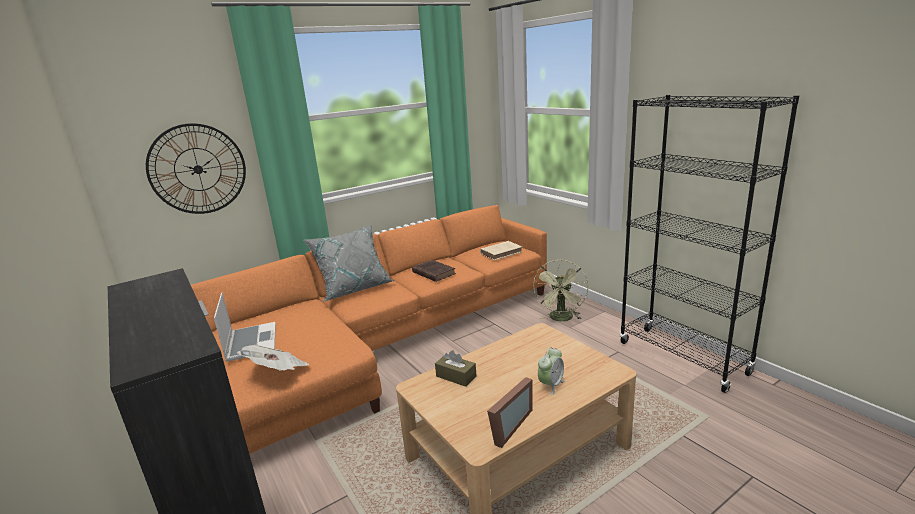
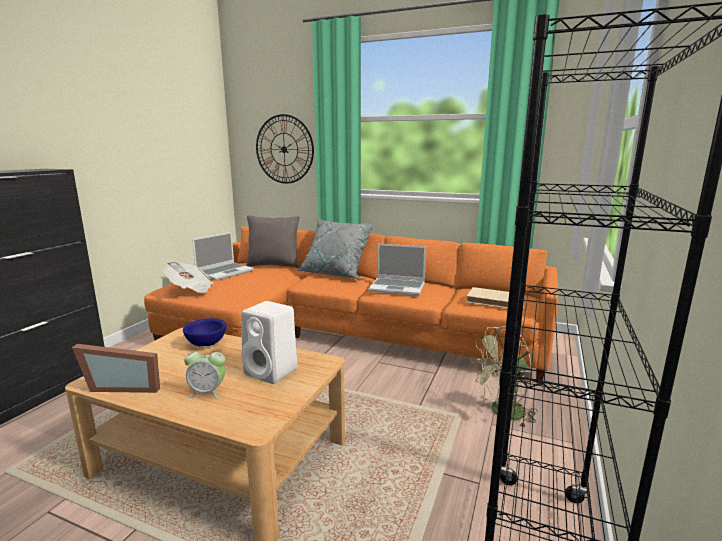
camera: 55 degrees right, 5 degrees down
brown book [412,260,456,282] -> laptop [369,244,426,296]
brown tissue box [435,350,477,387] -> blue bowl [183,318,227,346]
none -> white speaker [241,301,297,384]
none -> grey pillow [246,215,300,268]

